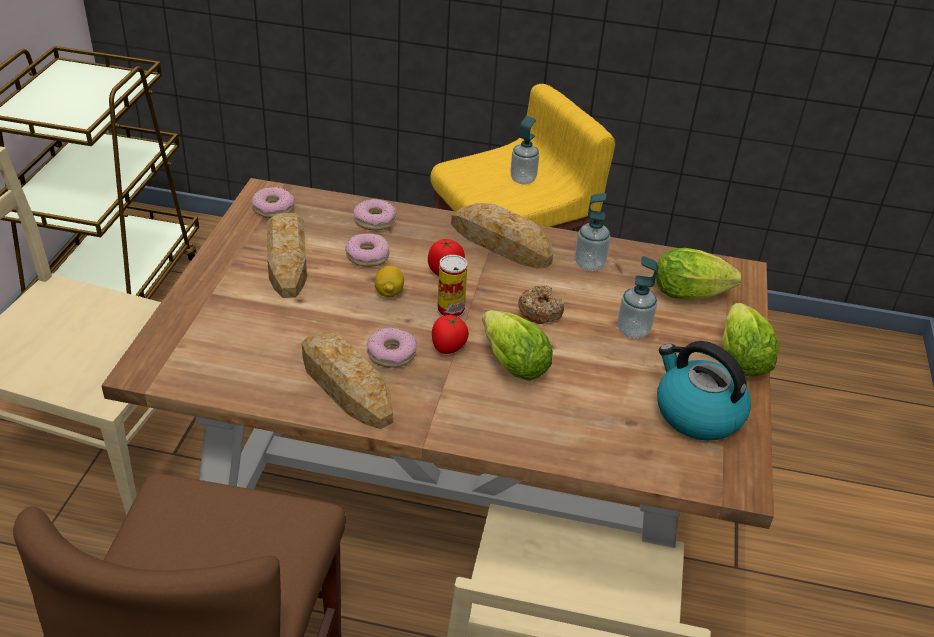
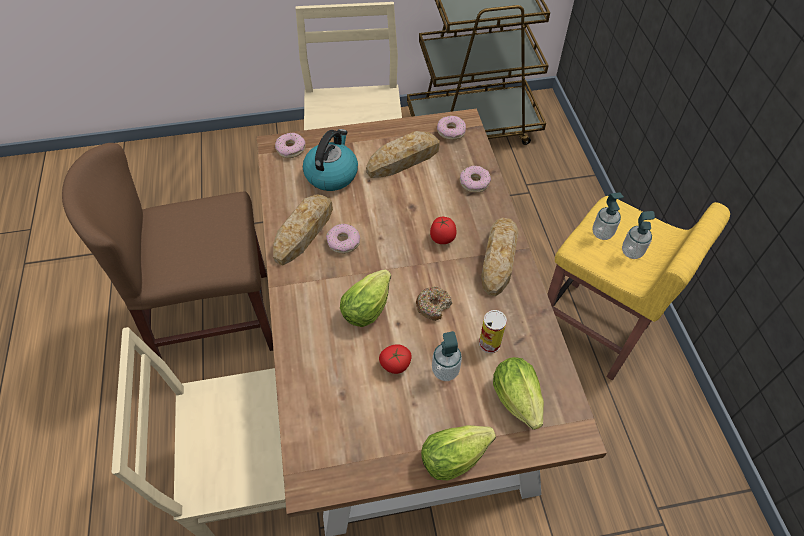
camera: 70 degrees right, 15 degrees up
donut [345,233,390,267] -> donut moved to [275,133,306,158]
lemon [375,266,404,297] -> none
tomato [432,315,469,354] -> tomato moved to [379,344,412,374]
can [437,255,468,318] -> can moved to [479,310,507,353]
soap dispenser [575,193,611,271] -> soap dispenser moved to [592,192,624,240]
kettle [657,341,751,441] -> kettle moved to [303,129,358,191]

